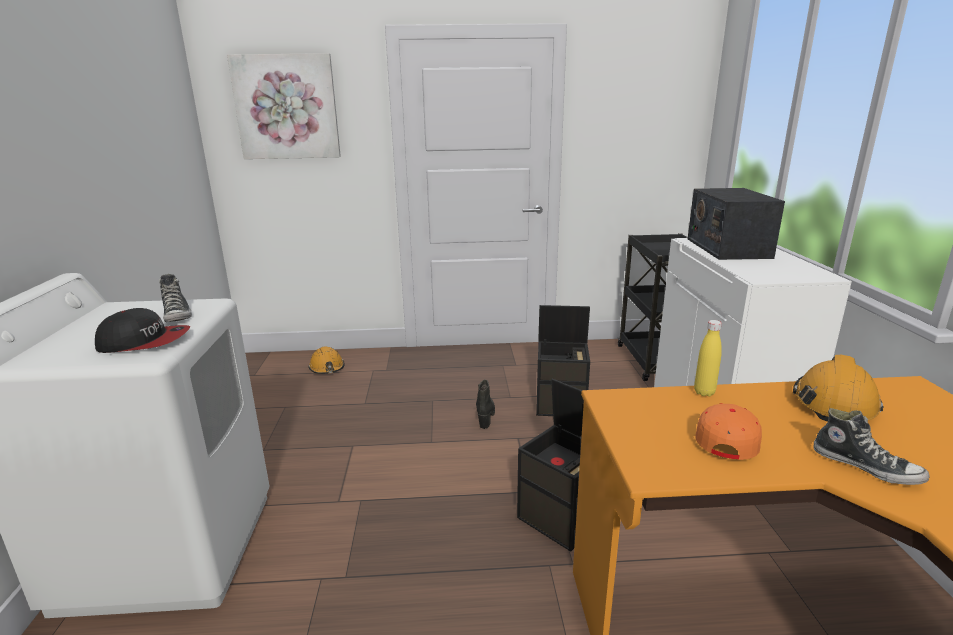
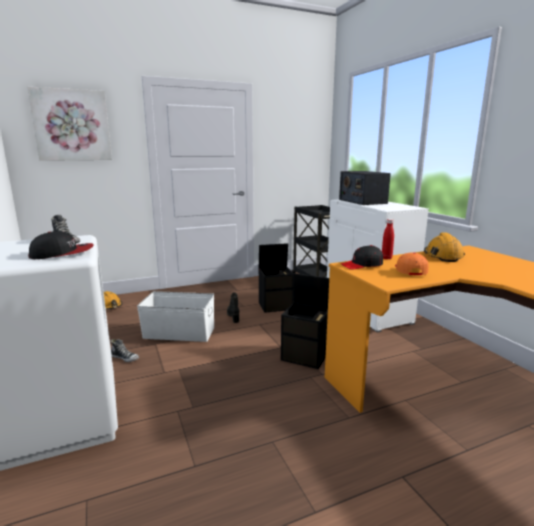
camera: 20 degrees left, 5 degrees down
yellow bottle [694,320,722,396] -> red bottle [382,219,394,260]
shoe [814,408,930,485] -> shoe moved to [111,339,139,362]
none -> white storage box [137,291,214,342]
none -> black cap [341,245,383,270]

